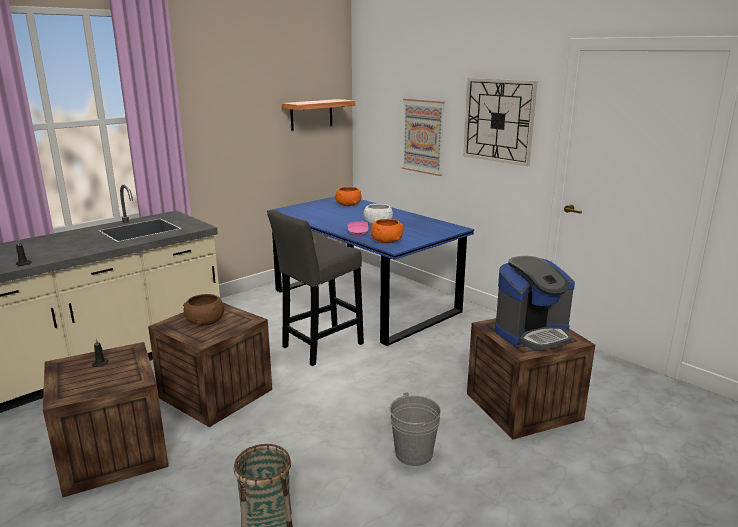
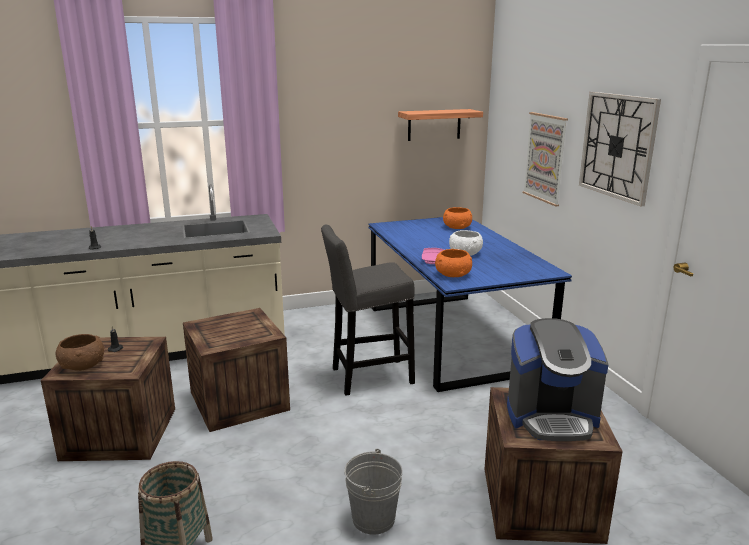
camera: 25 degrees right, 0 degrees up
brown bowl [183,294,224,326] -> brown bowl moved to [56,334,104,371]

